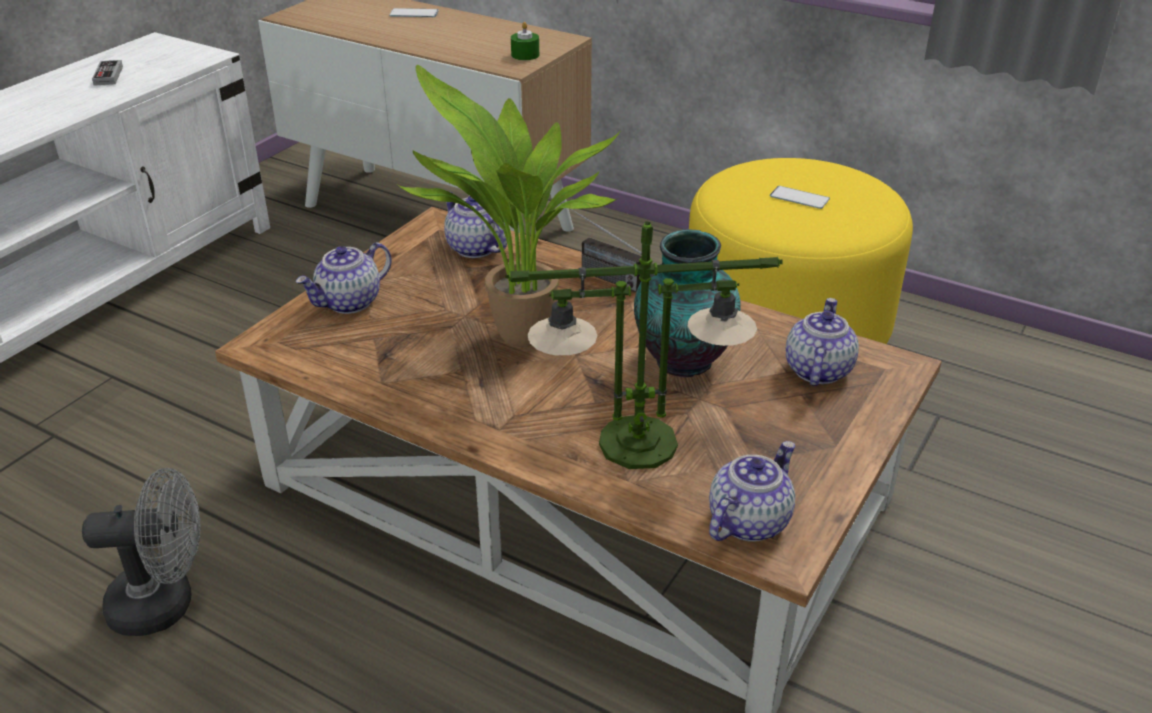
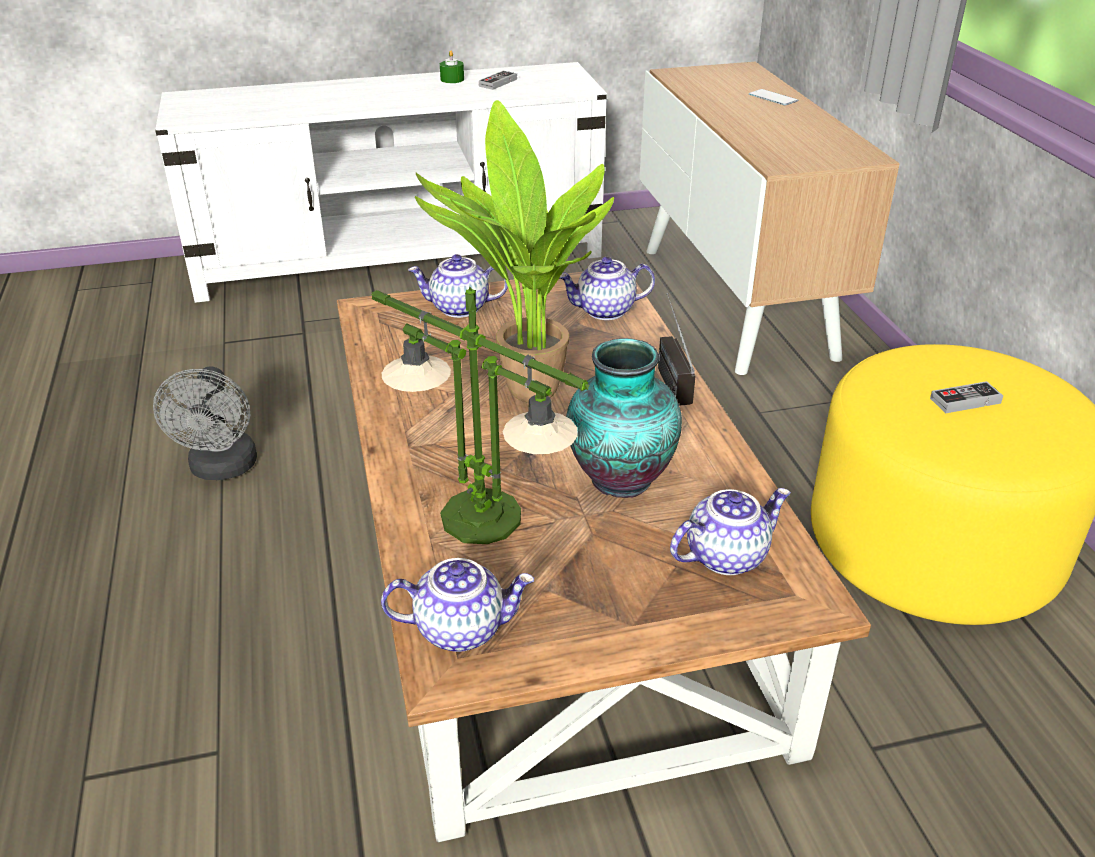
camera: 45 degrees right, 0 degrees up
grey fan [82,468,200,636] -> grey fan turned 45 degrees clockwise [153,366,257,480]
teapot [444,192,507,258] -> teapot turned 105 degrees counterclockwise [560,257,655,320]
green candle [511,22,539,60] -> green candle moved to [440,50,464,83]
phone [770,186,830,209] -> game controller [930,381,1003,413]

